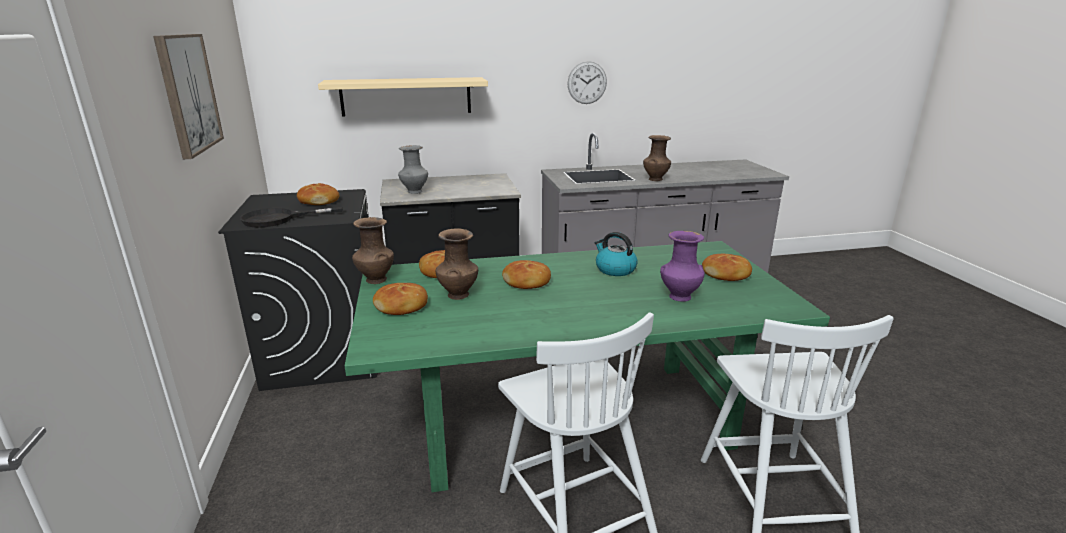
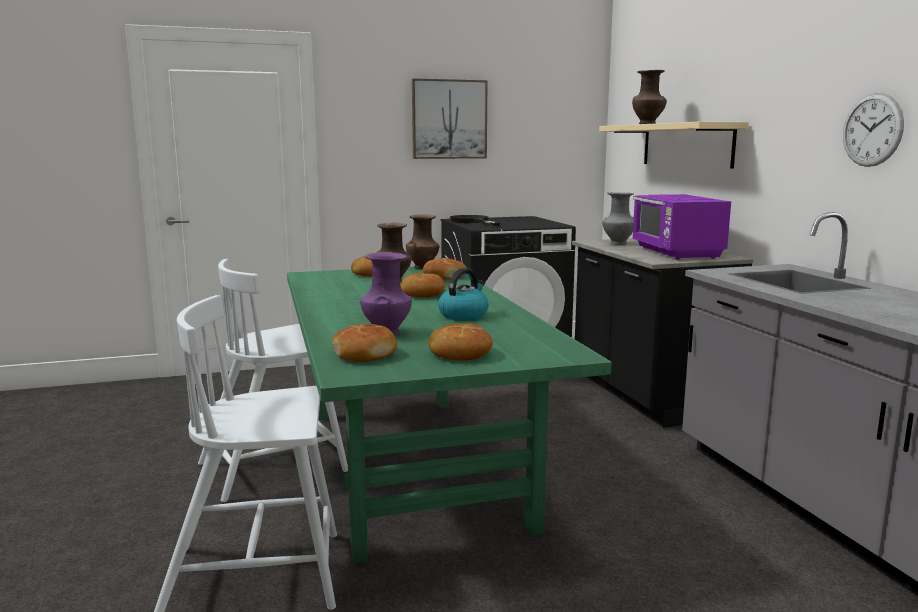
camera: 85 degrees right, 10 degrees down
bread [297,183,339,205] -> bread moved to [332,324,397,362]
brown vase [643,135,671,181] -> brown vase moved to [632,70,667,124]
none -> purple microwave [632,194,731,260]

